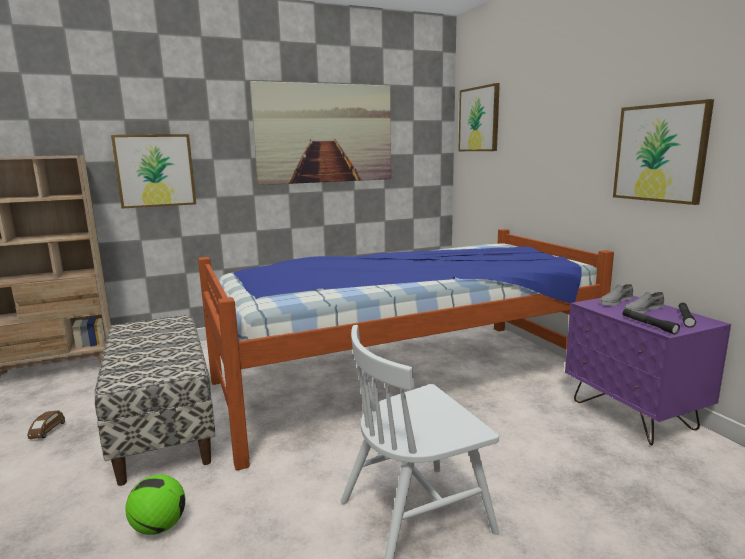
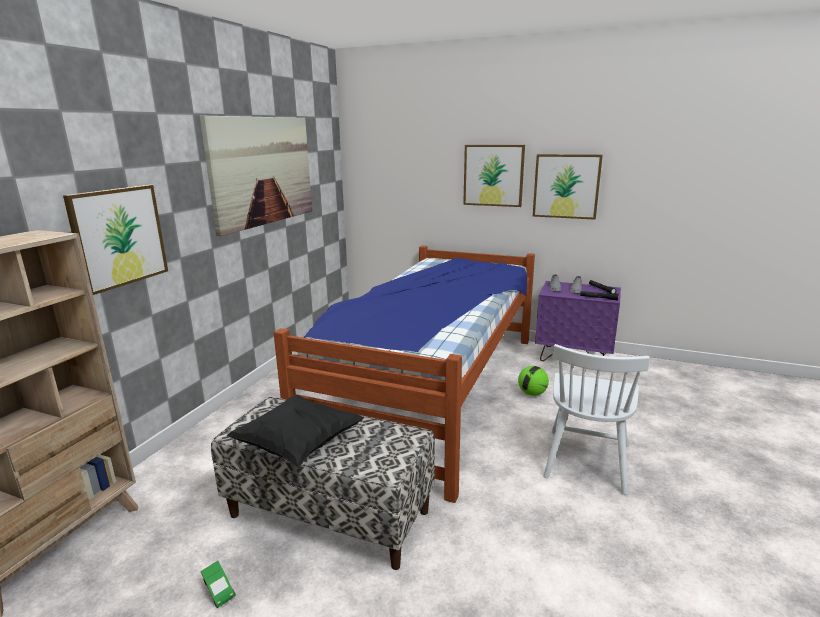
camera: 45 degrees left, 5 degrees up
brown toy car [28,410,65,439] -> green toy car [201,561,236,608]
football [125,475,185,535] -> football moved to [518,366,549,396]
picture [458,83,500,151] -> picture moved to [463,145,525,207]
none -> black pillow [227,395,364,468]

